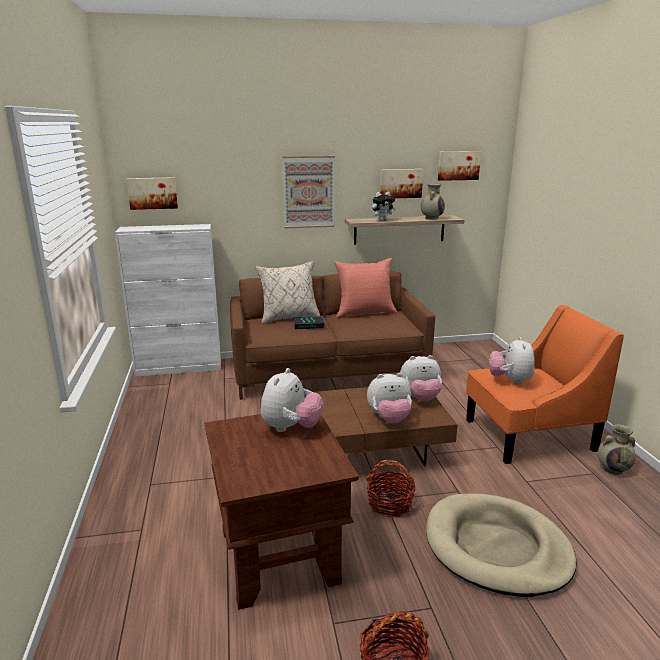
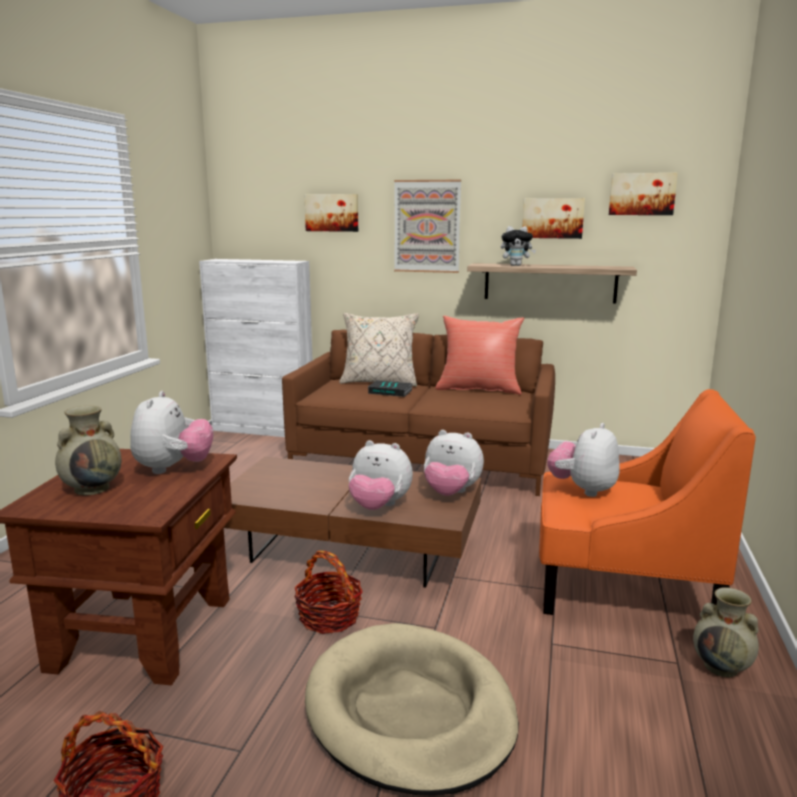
camera: 25 degrees right, 5 degrees down
picture [126,177,178,210] -> picture moved to [304,194,358,232]
plush toy [261,368,324,432] -> plush toy turned 45 degrees counterclockwise [130,391,213,474]
beige vase [421,184,445,220] -> beige vase moved to [55,406,121,495]

